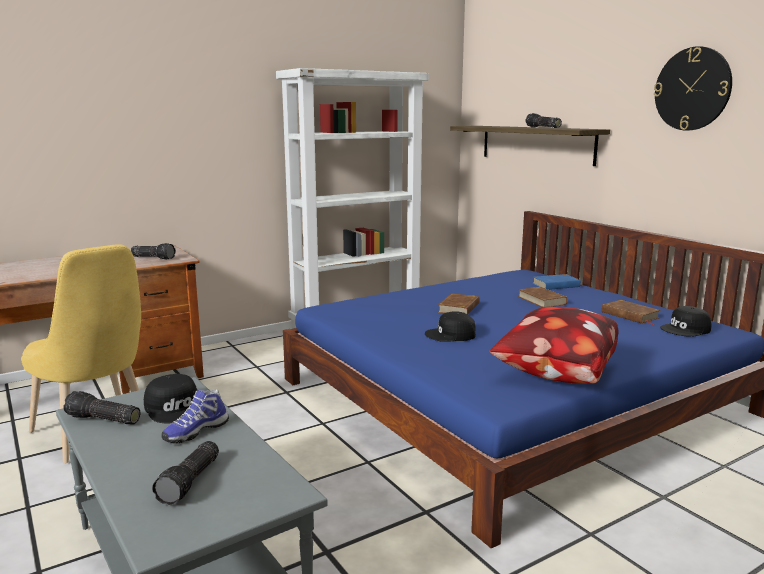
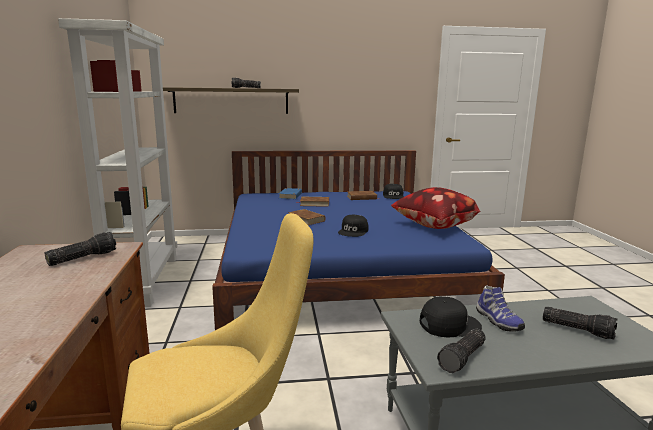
camera: 65 degrees left, 0 degrees up
wall clock [654,46,732,131] -> none

